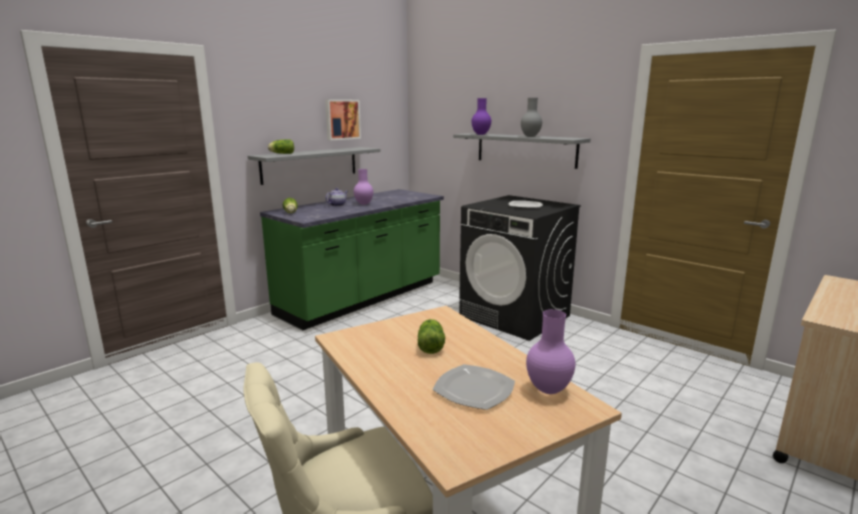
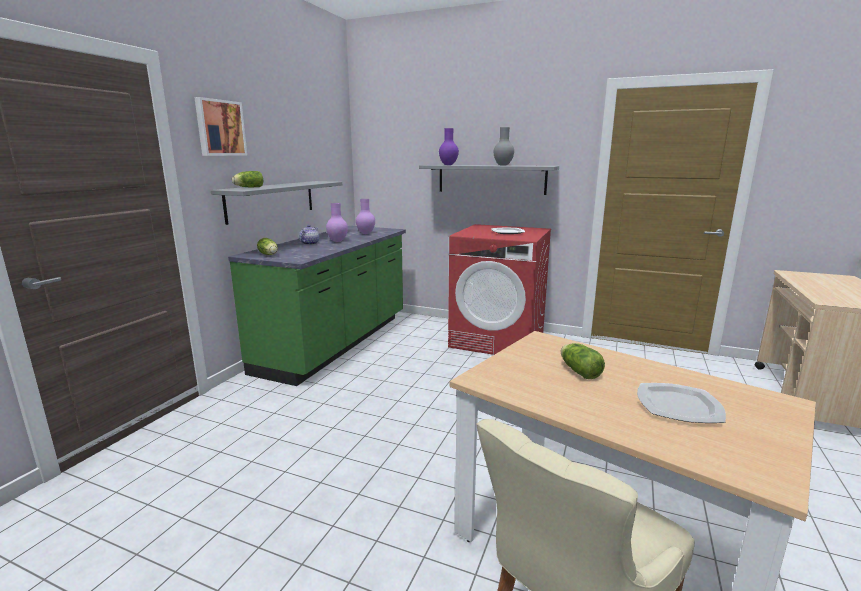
camera: 20 degrees left, 0 degrees up
picture [325,99,361,141] -> picture moved to [194,97,247,156]
black washing machine [459,195,581,341] -> red washing machine [448,224,551,355]
purple vase [526,309,575,394] -> purple vase moved to [356,199,375,234]

